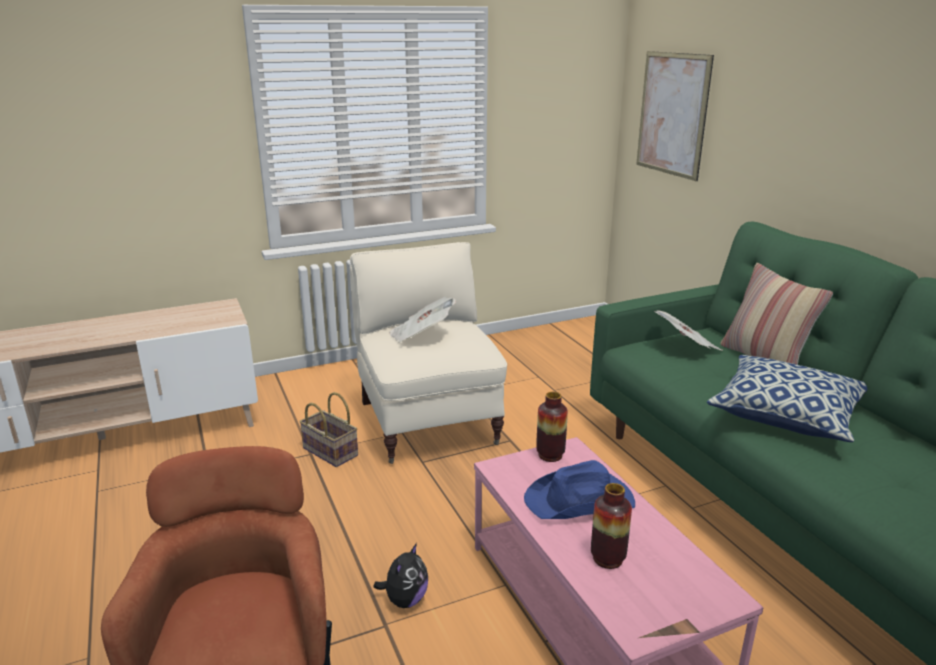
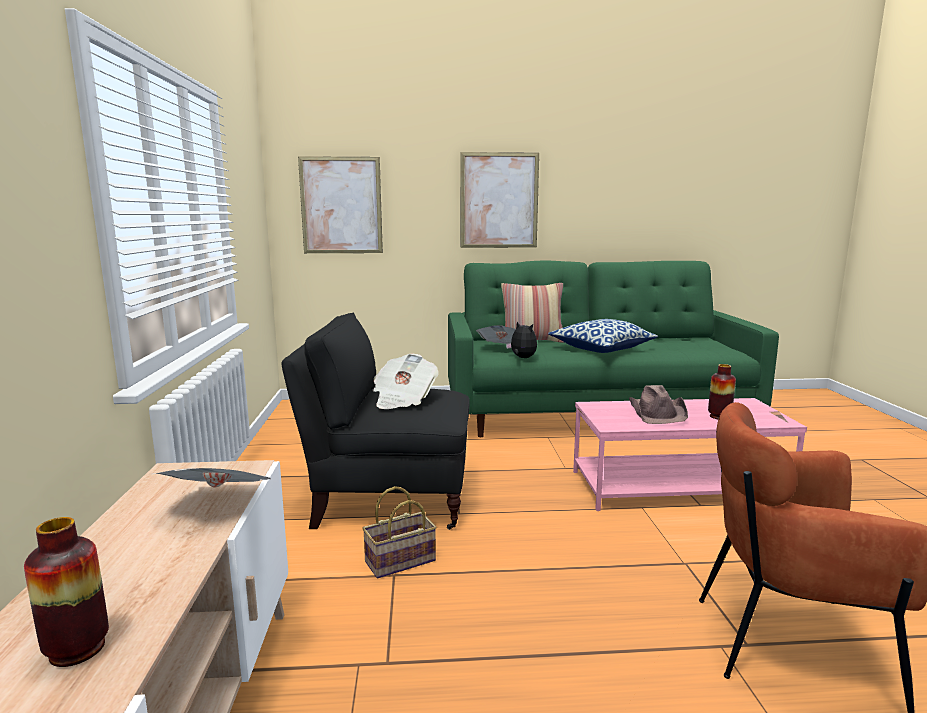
camera: 70 degrees left, 10 degrees down
beige armchair [350,242,507,464] -> black armchair [281,313,469,530]
plush toy [373,543,428,608] -> plush toy moved to [506,321,537,358]
blue hat [524,460,635,519] -> brown hat [629,385,688,424]
vase [536,392,568,462] -> vase moved to [24,517,109,667]
none -> newspaper [152,468,271,488]
none -> picture [460,152,539,248]

